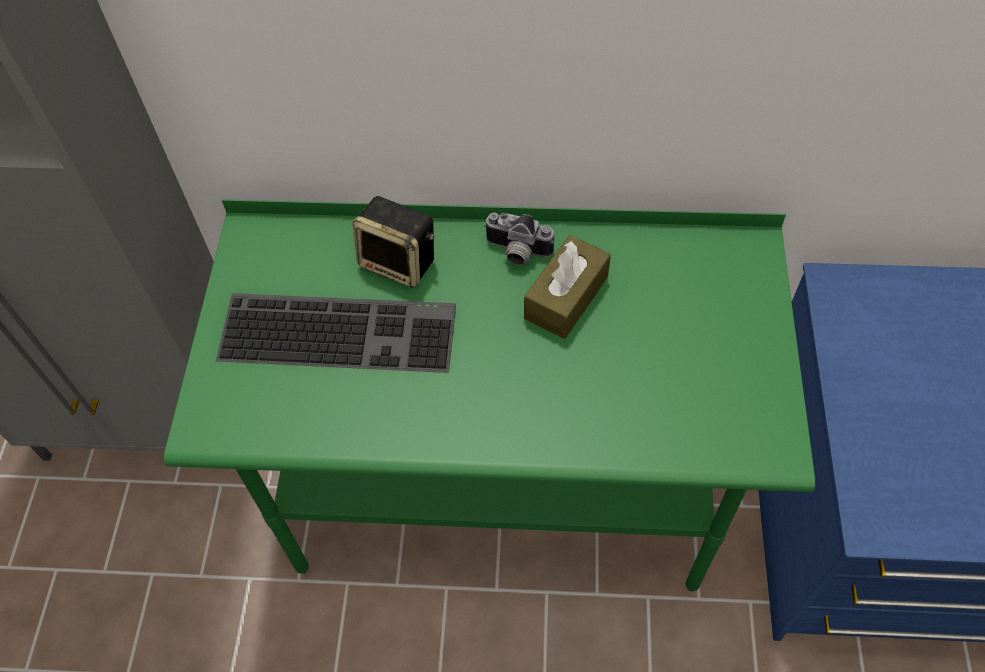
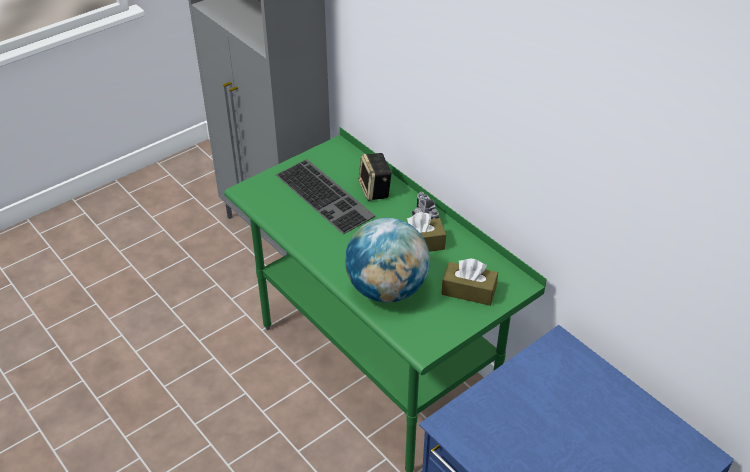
camera: 45 degrees right, 15 degrees down
none -> globe [345,218,430,303]
none -> brown tissue box [441,258,498,306]

